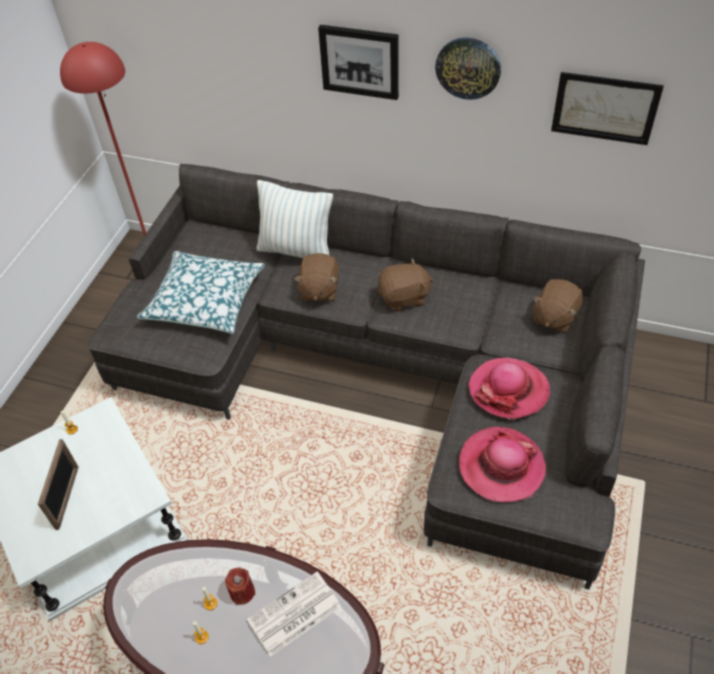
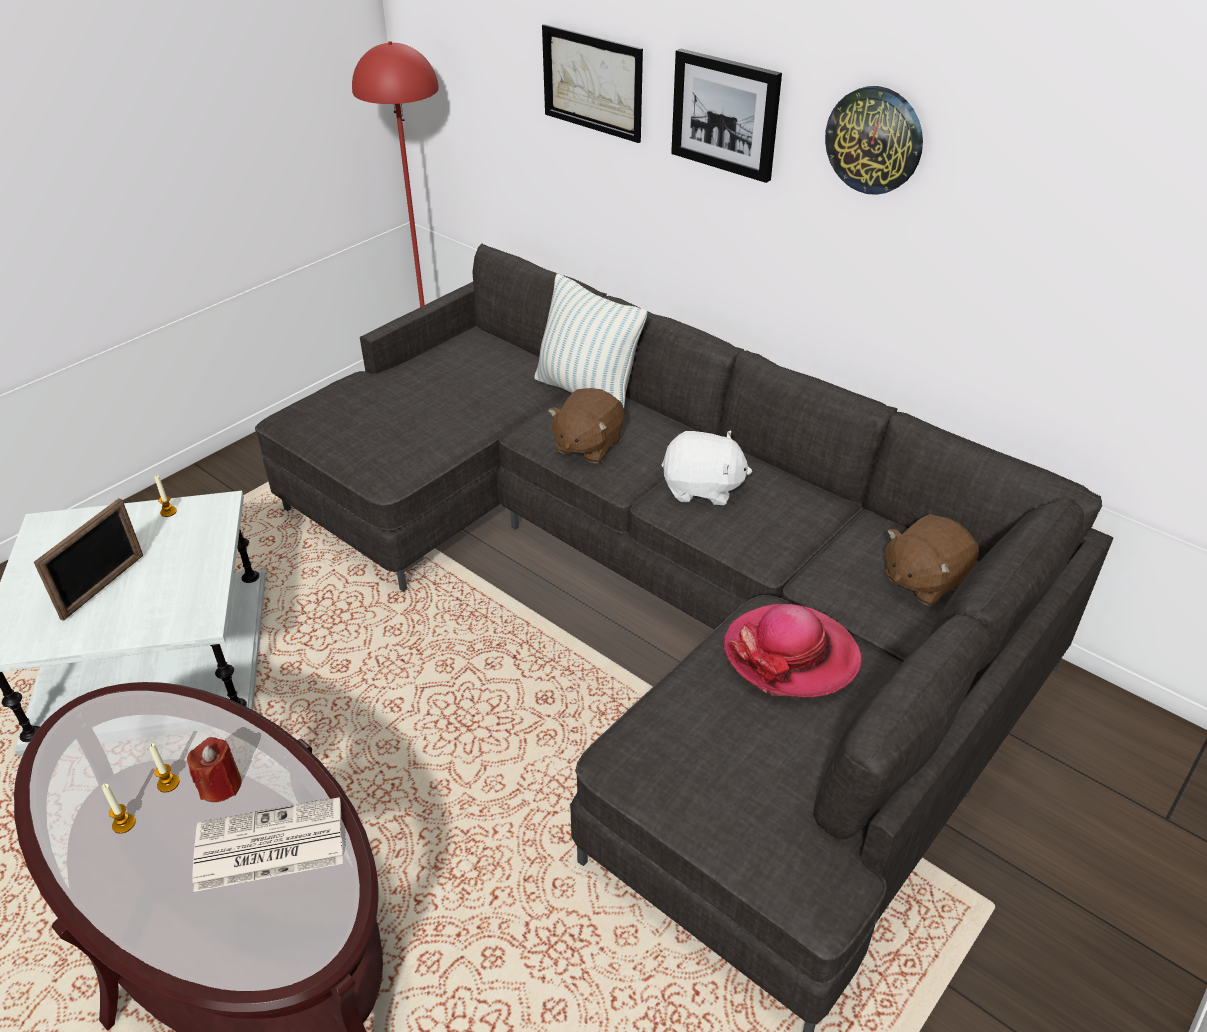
camera: 20 degrees right, 10 degrees down
pillow [137,251,265,334] -> none
brown plush toy [378,258,434,312] -> white plush toy [661,431,752,505]
hat [459,426,546,502] -> none
picture [551,72,664,145] -> picture moved to [542,24,643,143]

